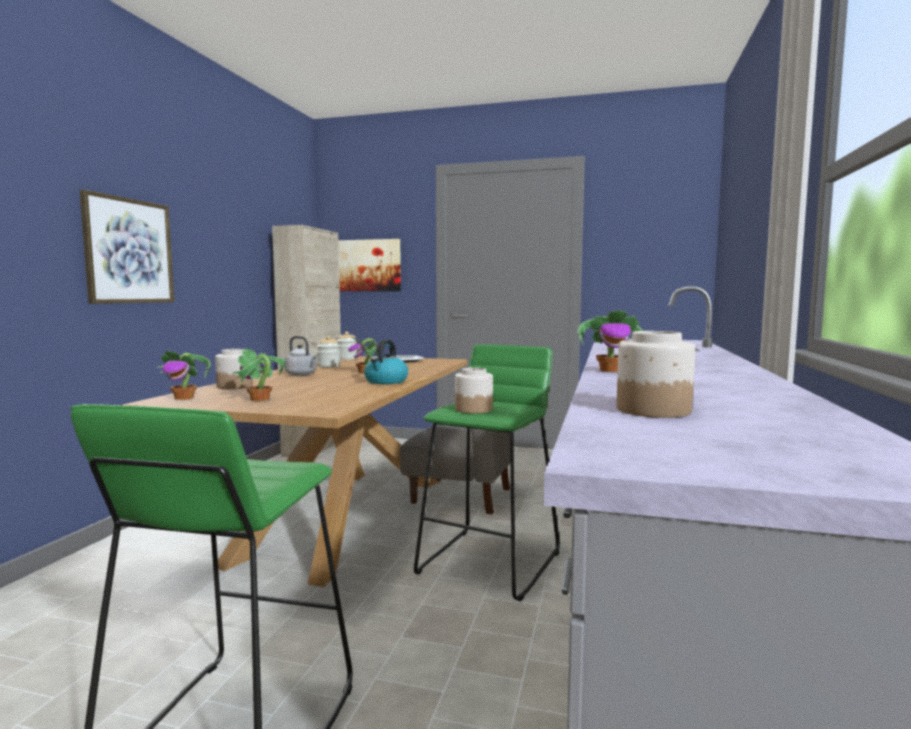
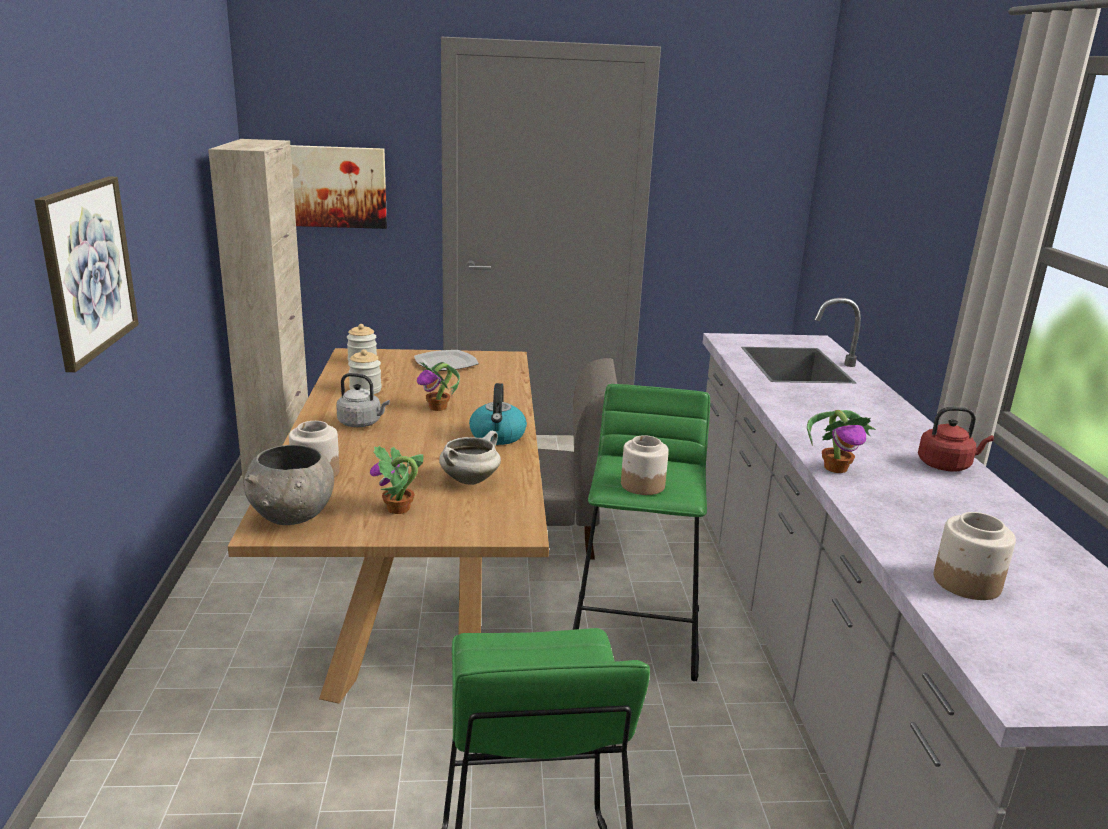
camera: 20 degrees left, 15 degrees up
potted plant [157,350,211,400] -> grey bowl [244,445,334,525]
none -> white cooking pot [439,431,501,485]
none -> red kettle [918,407,994,472]

